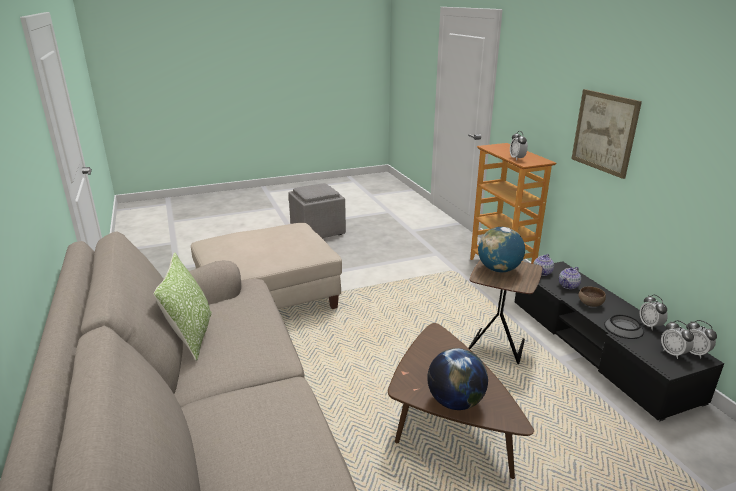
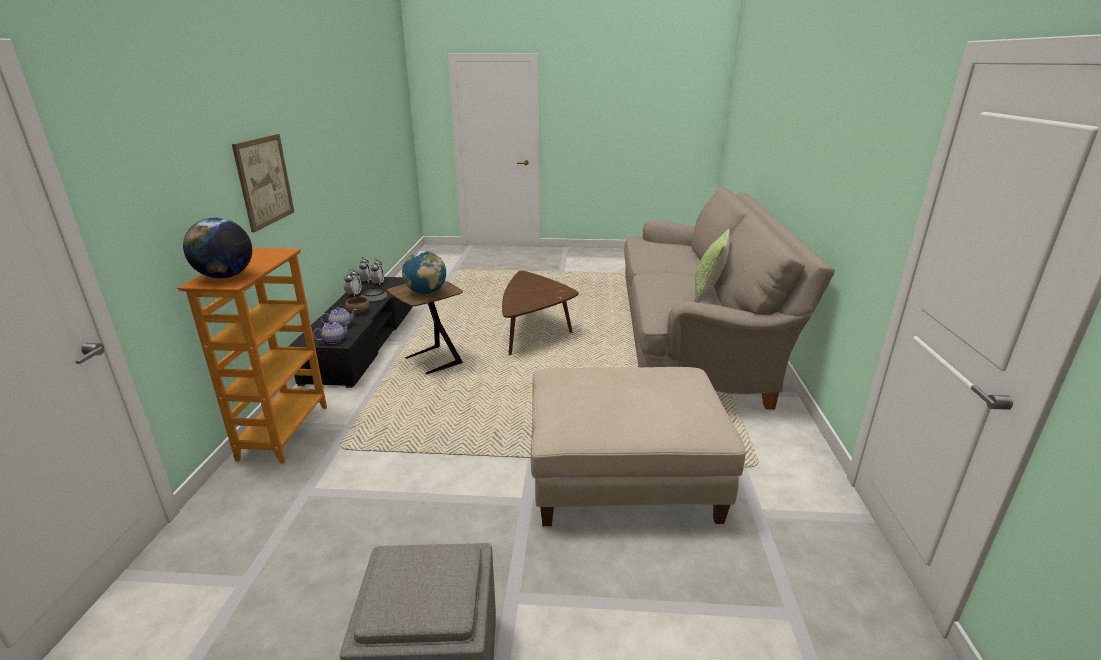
camera: 155 degrees left, 0 degrees up
globe [427,348,488,410] -> globe moved to [183,218,252,278]
alarm clock [510,131,528,161] -> none

